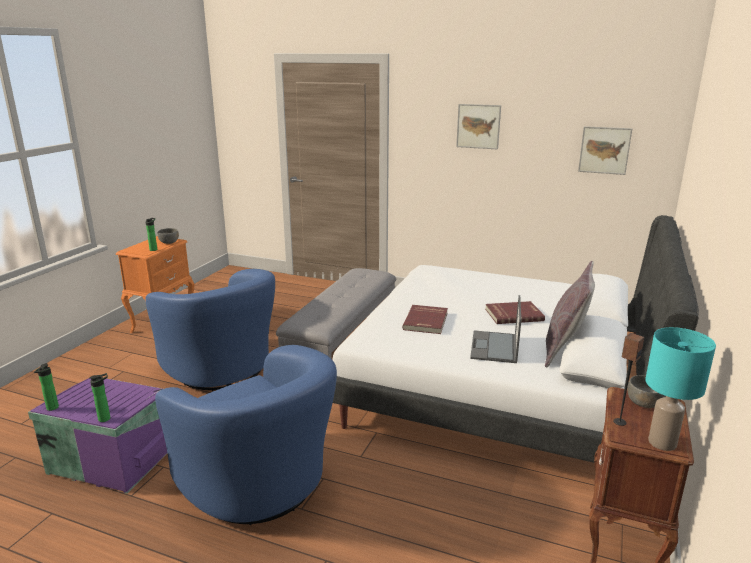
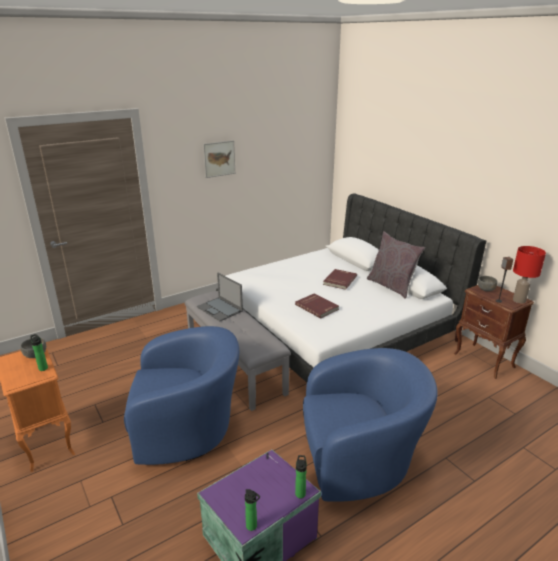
camera: 55 degrees left, 5 degrees up
laptop [470,295,521,363] -> laptop moved to [197,273,243,321]
picture [578,126,632,175] -> none
turquoise table lamp [645,327,716,451] -> red table lamp [513,246,546,303]

